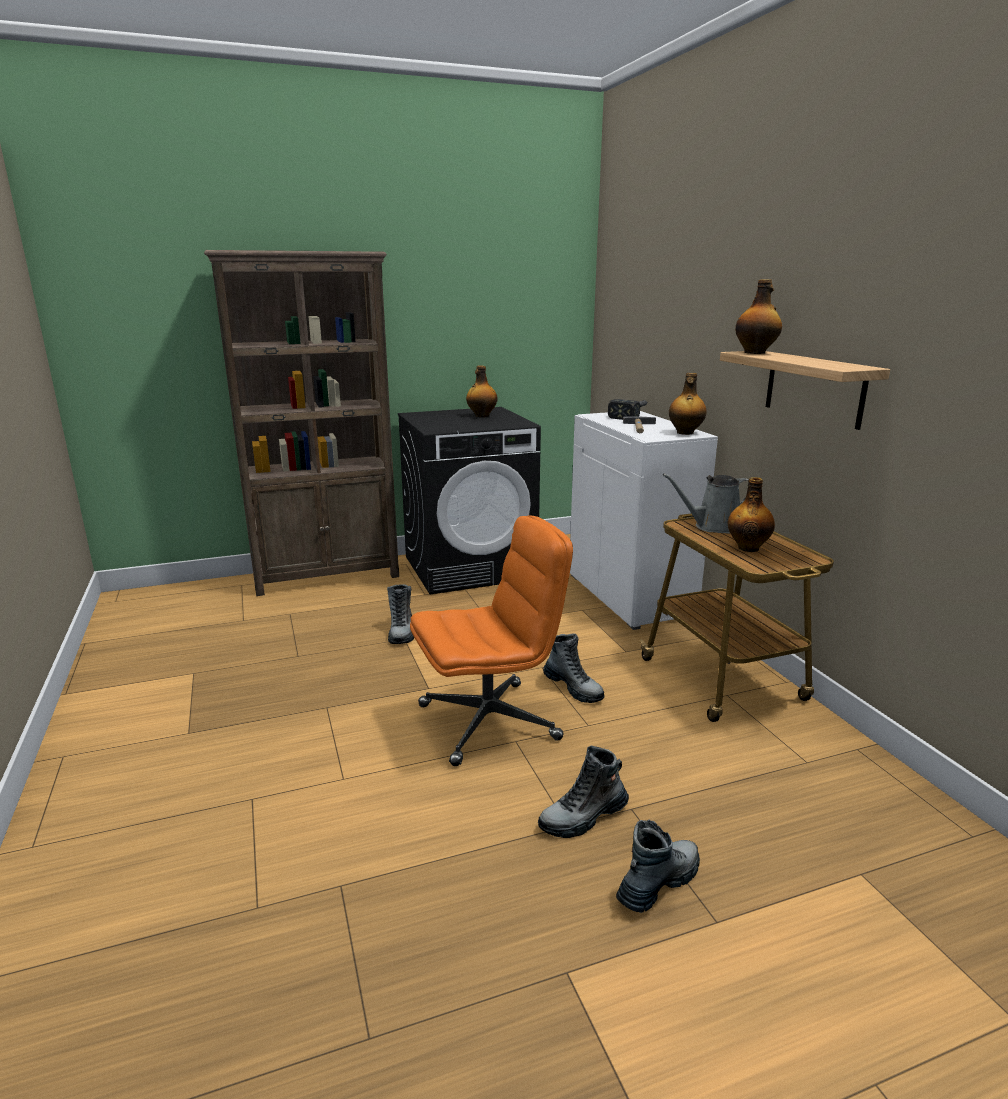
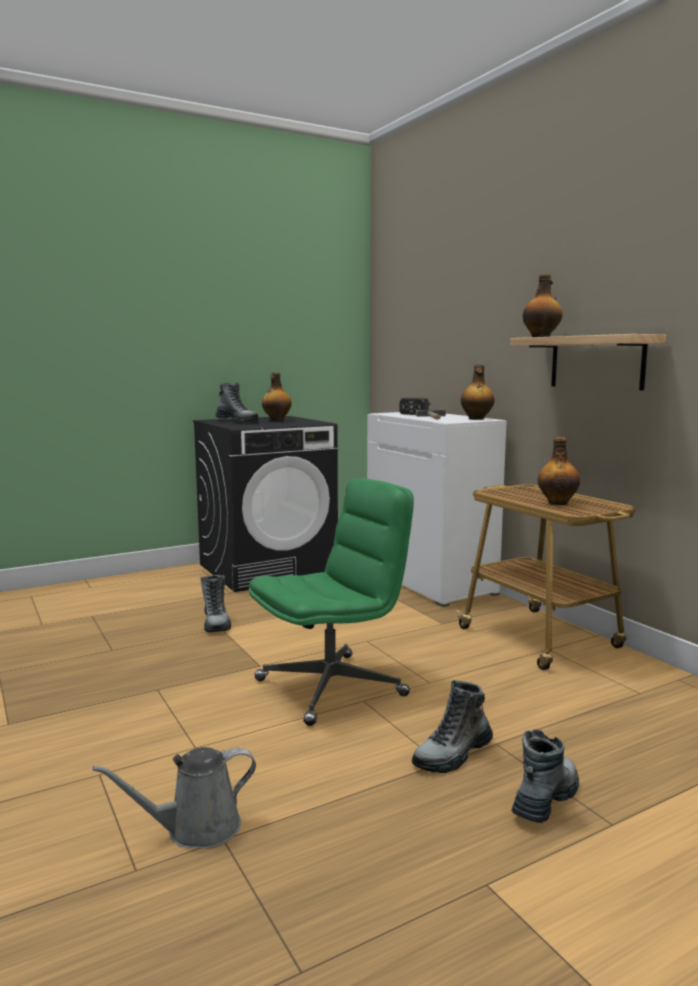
camera: 10 degrees left, 10 degrees down
brown bookcase [204,250,399,596] -> none
orange office chair [410,515,573,766] -> green office chair [249,478,414,726]
boot [543,634,605,703] -> boot moved to [216,382,259,423]
grey watering can [662,473,749,534] -> grey watering can moved to [92,747,256,849]

